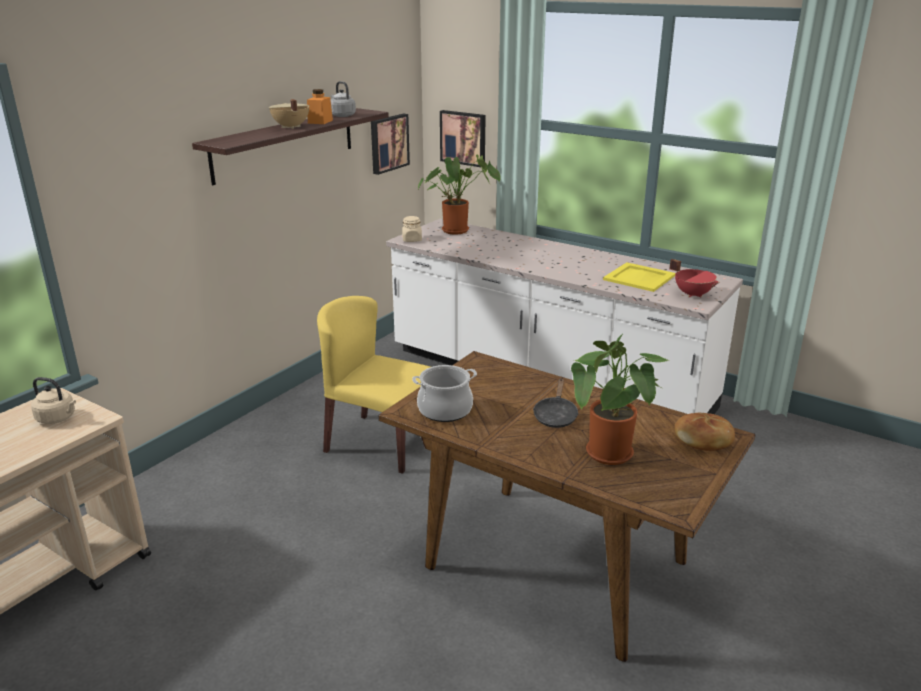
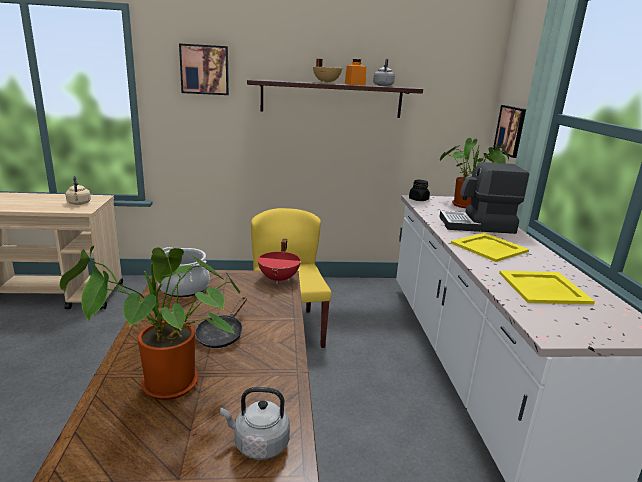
camera: 50 degrees right, 5 degrees down
picture [371,114,410,175] -> picture moved to [179,43,229,95]
beige jar [402,216,422,242] -> black jar [409,180,430,201]
black frying pan [533,378,579,428] -> black frying pan turned 45 degrees counterclockwise [195,297,247,348]
red cooking pot [669,259,719,297] -> red cooking pot moved to [257,239,301,284]
bread [674,413,735,451] -> grey kettle [220,387,290,460]
none -> coffee machine [439,162,529,234]
none -> yellow tray [451,233,529,262]

